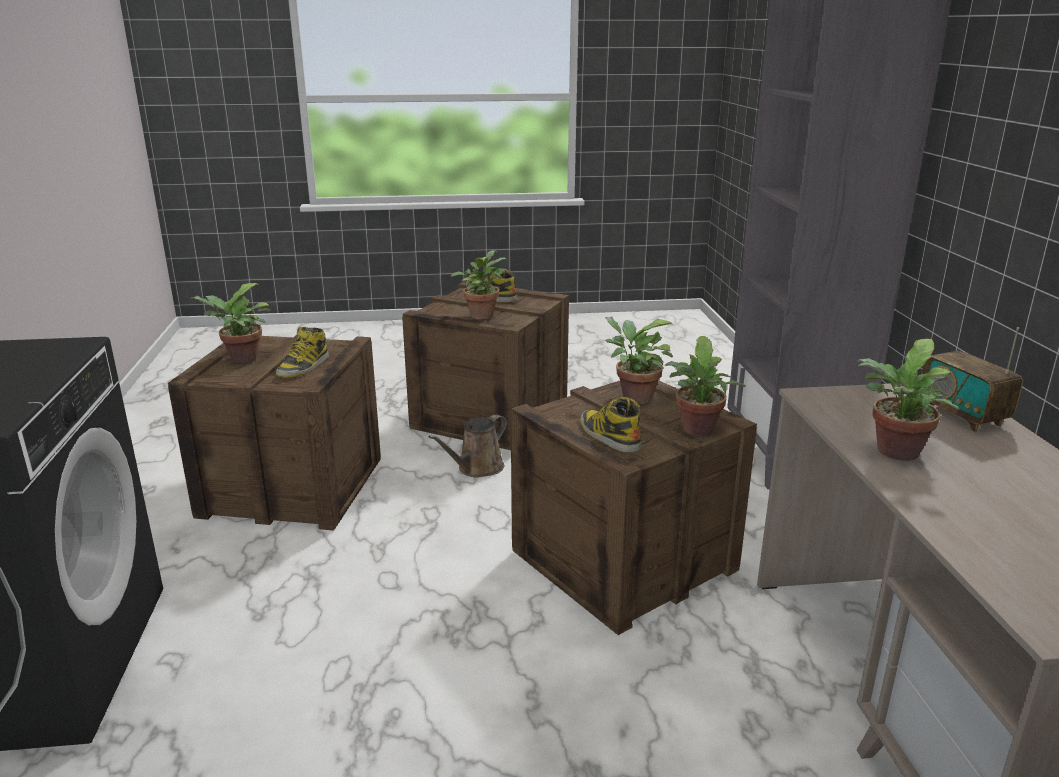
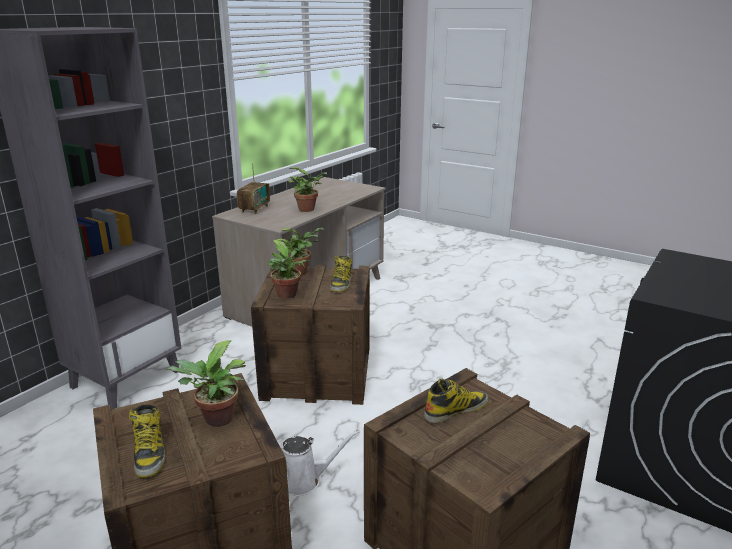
camera: 140 degrees left, 0 degrees up
potted plant [190,283,271,364] -> none
brown watering can [428,414,507,478] -> white watering can [278,430,360,496]

